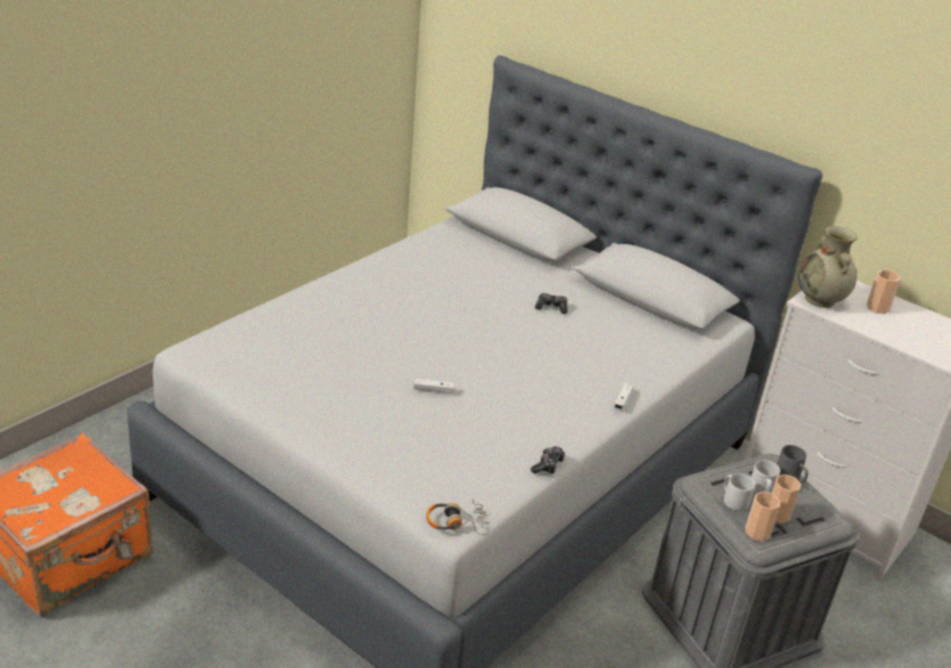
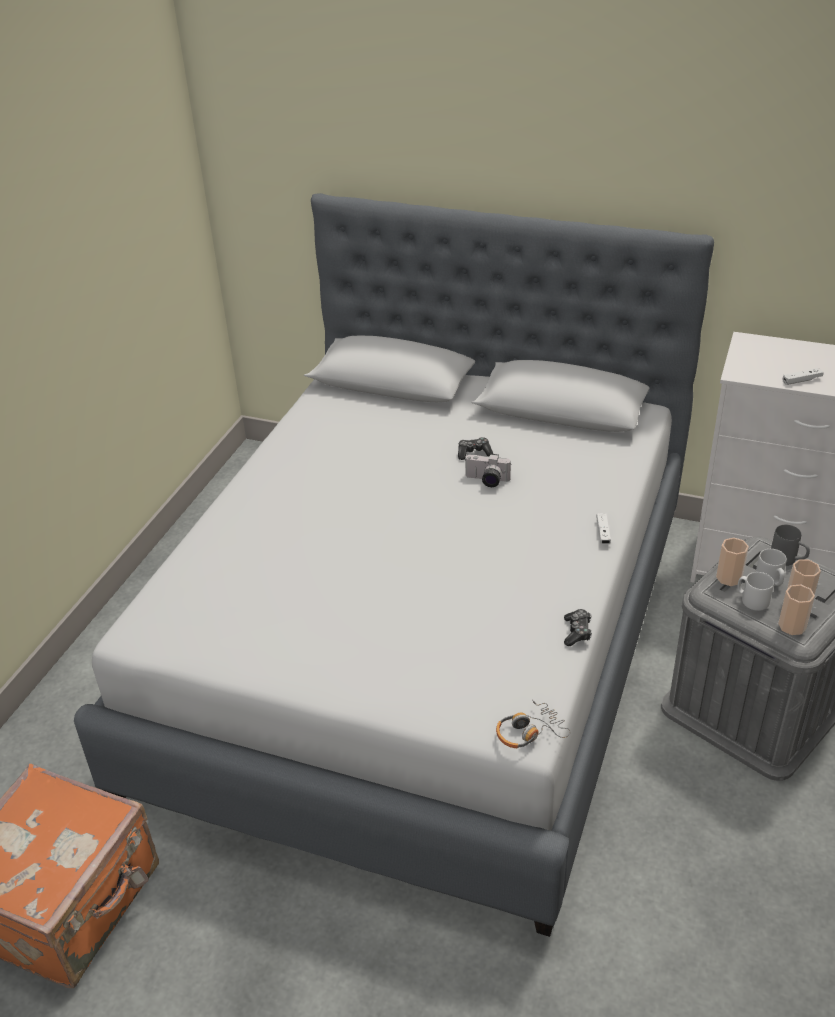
camera: 15 degrees left, 5 degrees up
white game controller [414,379,454,392] -> white game controller moved to [783,368,824,385]
beige vase [798,226,857,308] -> none
cup [866,270,901,314] -> cup moved to [716,538,749,586]
none -> camera [464,454,511,487]

